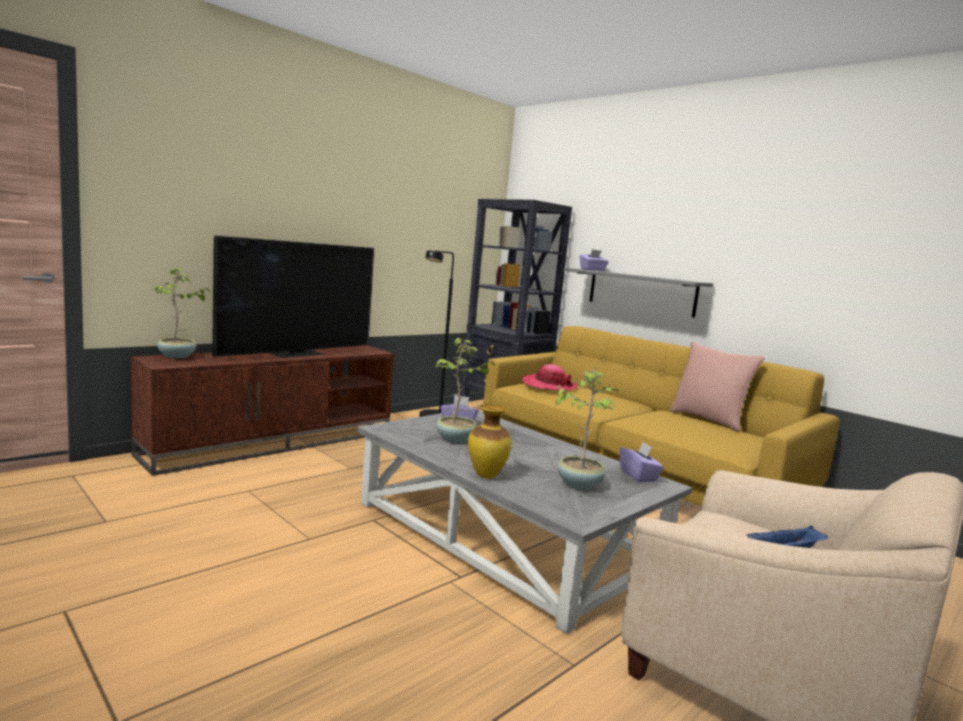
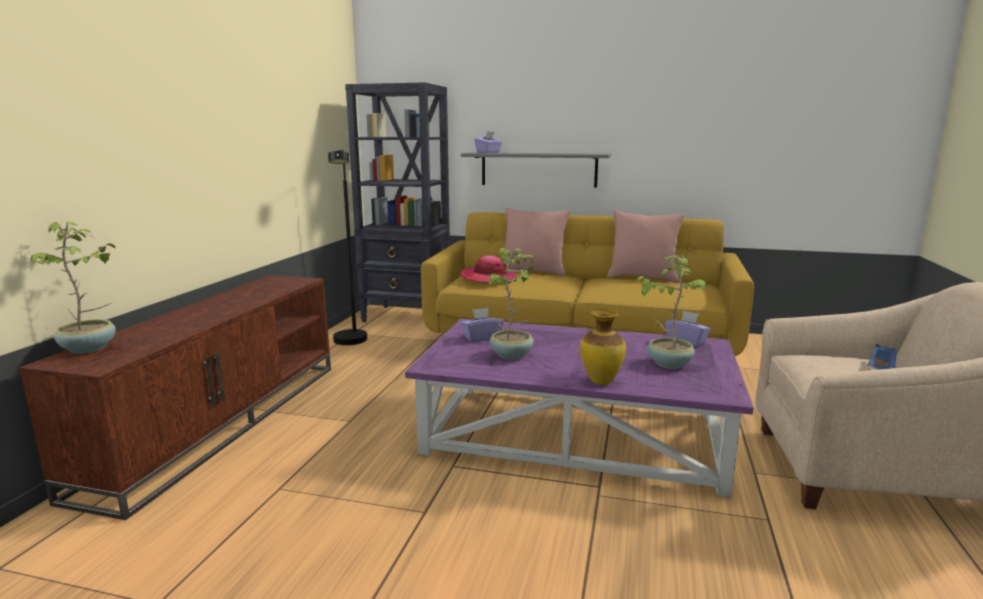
camera: 30 degrees left, 5 degrees up
television [212,235,374,358] -> none
grey coffee table [357,411,692,634] -> purple coffee table [405,319,754,498]
none -> pink pillow [504,207,571,276]

